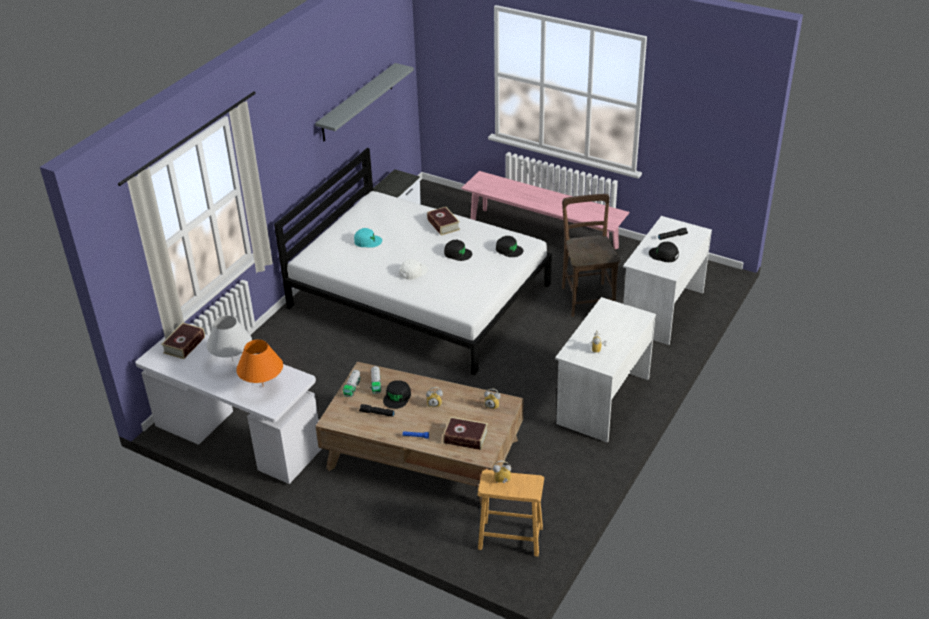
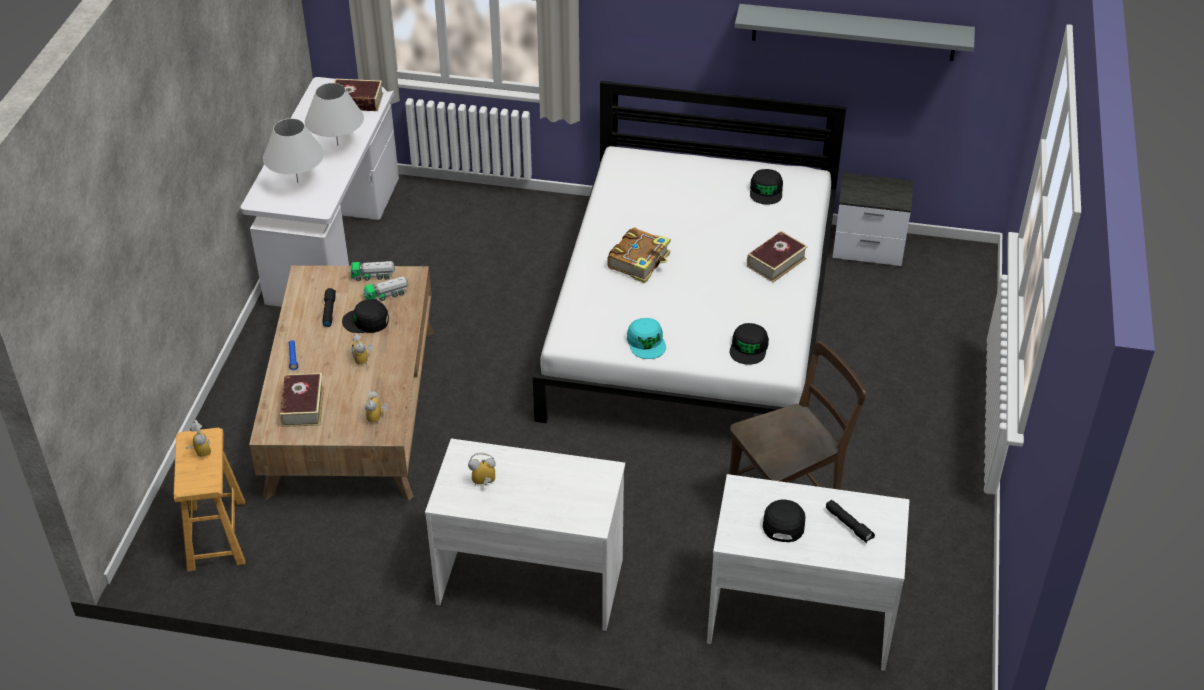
camera: 70 degrees right, 5 degrees up
orange table lamp [236,339,283,387] -> white table lamp [263,118,324,183]
turquoise cap [354,228,382,248] -> turquoise cap moved to [627,318,666,359]
white cap [400,259,428,280] -> book [607,227,671,283]
black cap [444,240,472,261] -> black cap moved to [750,169,783,205]
pink bench [461,171,629,249] -> none

